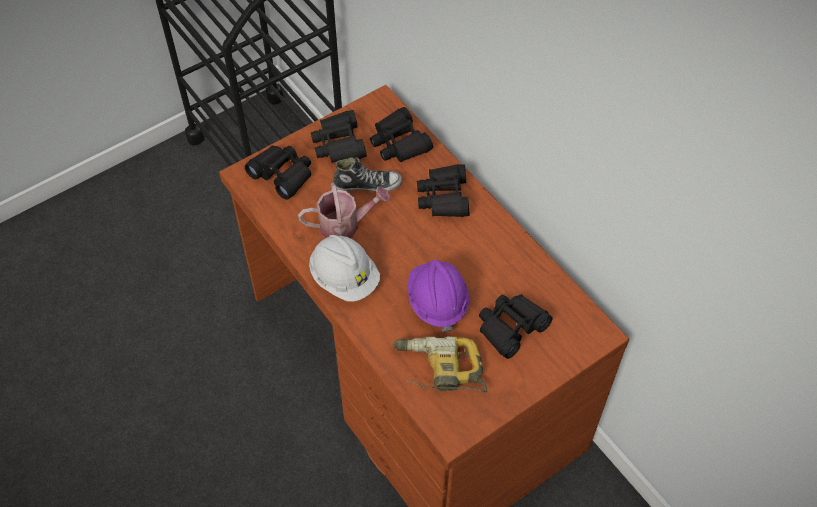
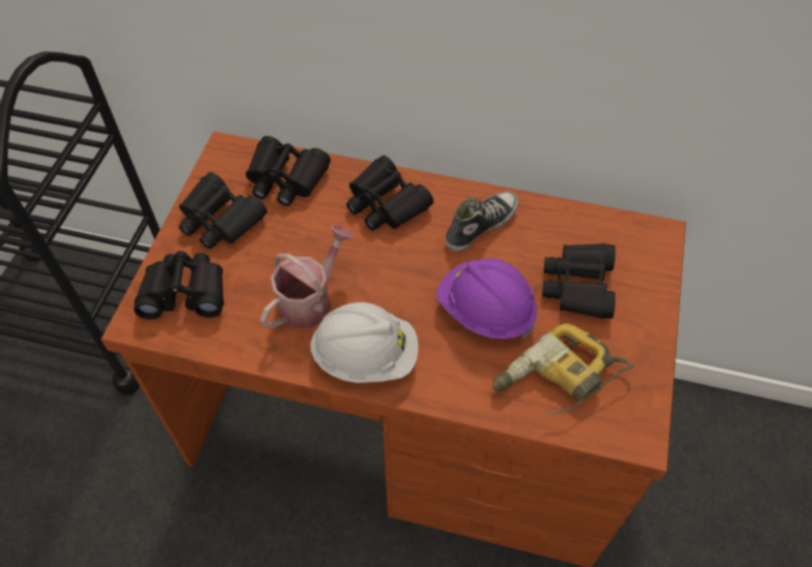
camera: 40 degrees left, 0 degrees up
shoe [333,157,403,192] -> shoe moved to [445,191,519,252]

